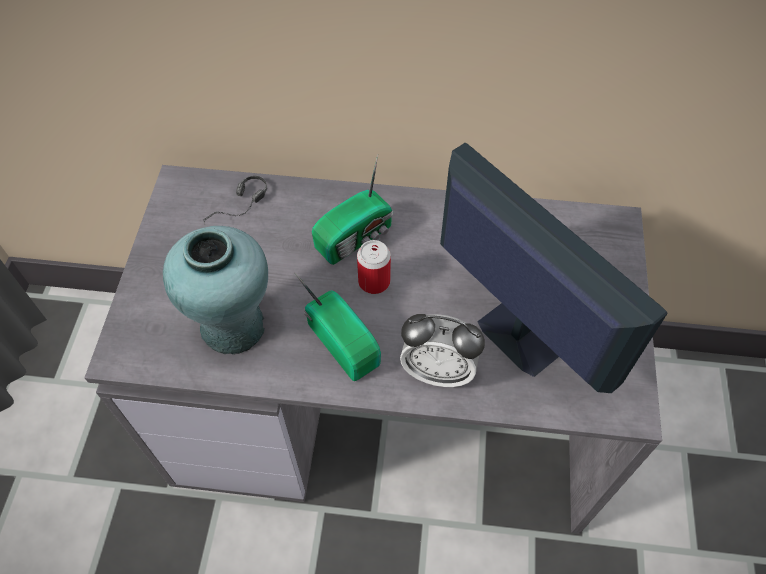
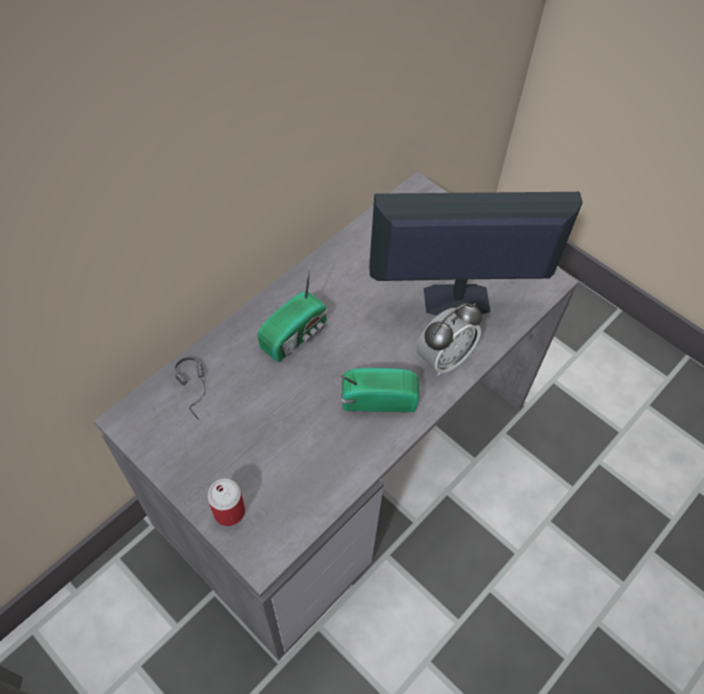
camera: 55 degrees left, 0 degrees up
turquoise vase [163,226,268,355] -> none
radio [312,154,393,265] -> radio turned 45 degrees clockwise [257,261,328,362]
can [357,240,391,294] -> can moved to [207,479,245,526]

